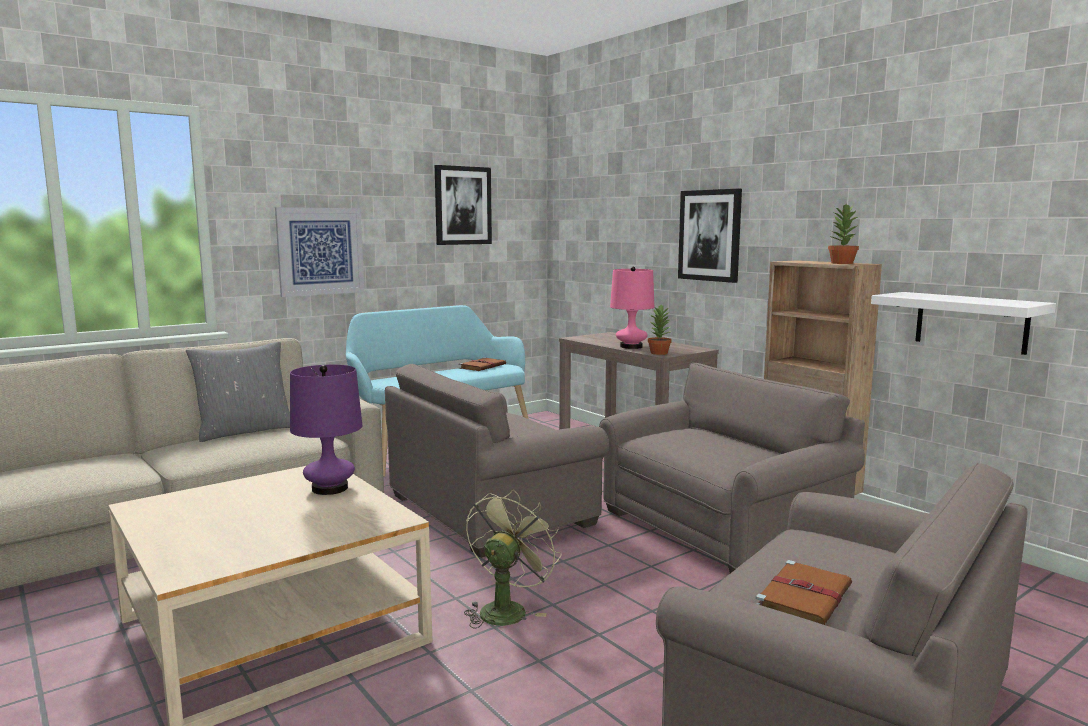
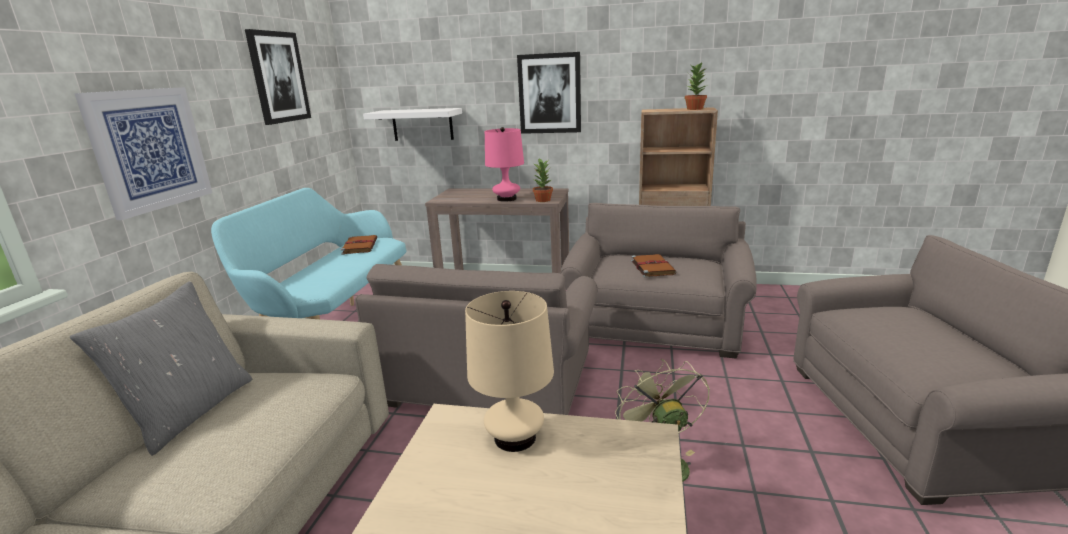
camera: 40 degrees left, 10 degrees up
purple table lamp [290,365,362,495] -> beige table lamp [465,291,554,452]
brown book [756,560,852,625] -> brown book moved to [631,254,676,278]
white shelf [871,292,1056,355] -> white shelf moved to [363,108,462,141]

